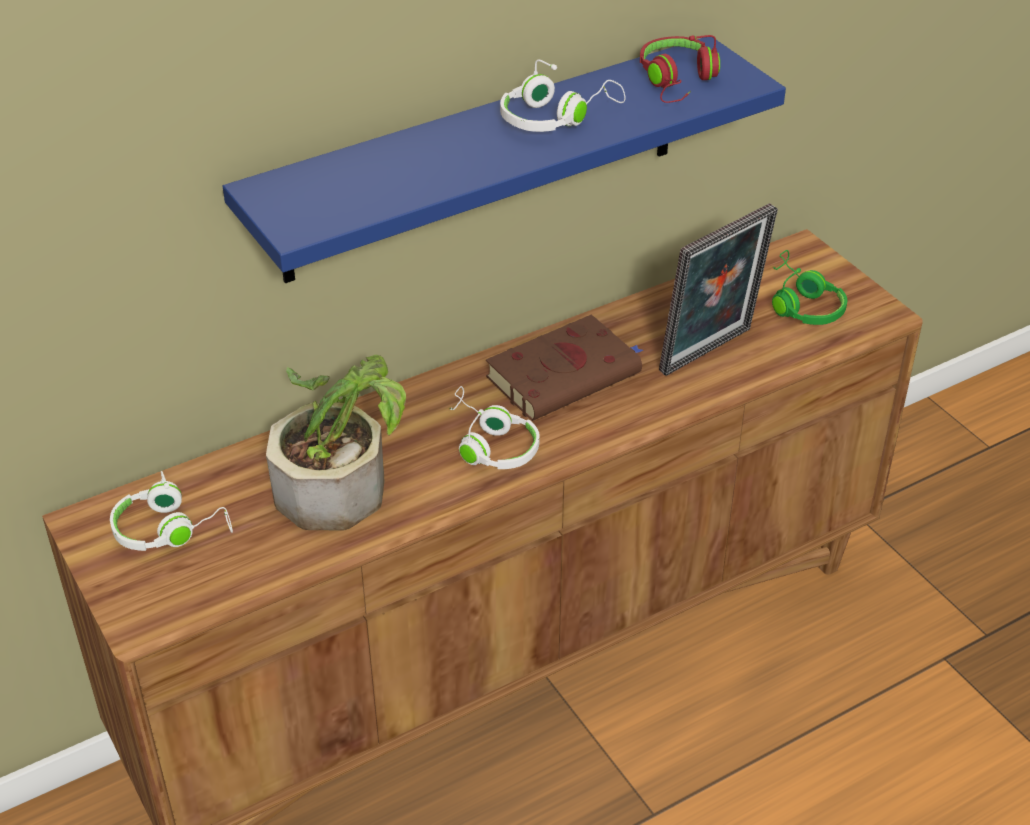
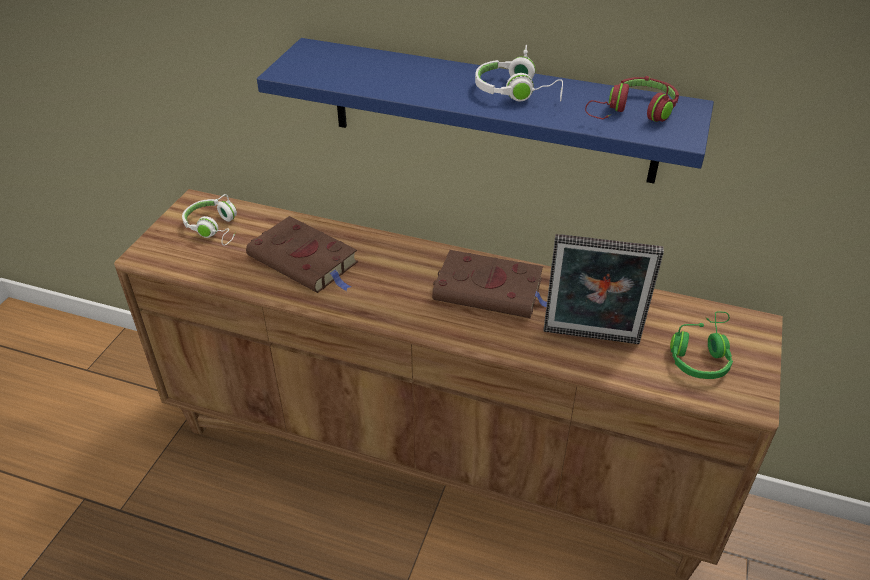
camera: 50 degrees right, 0 degrees up
potted plant [266,354,406,531] -> brown book [246,216,358,293]
white headphones [449,386,540,469] -> none

